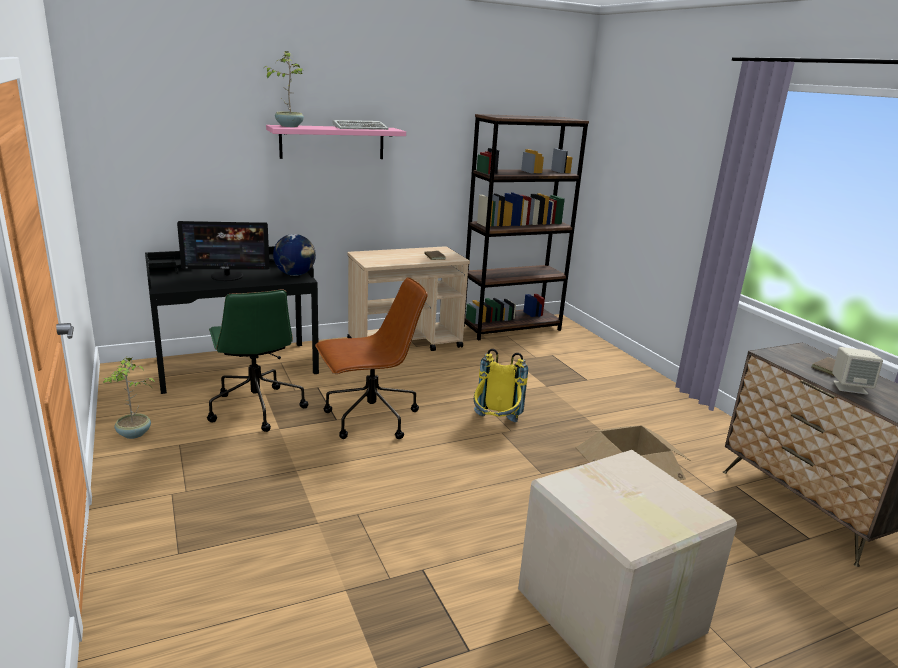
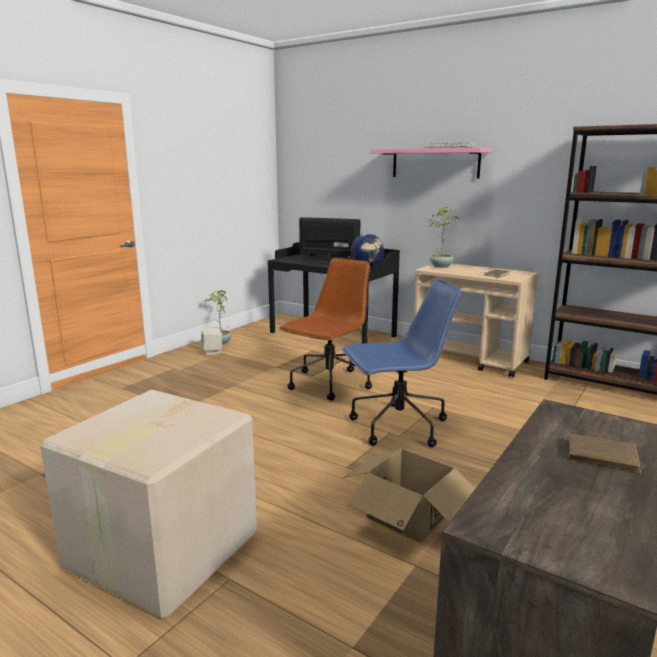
camera: 60 degrees right, 5 degrees down
monitor [177,221,270,281] -> monitor turned 150 degrees clockwise [299,217,360,264]
green office chair [207,289,308,432] -> none
potted plant [265,51,305,127] -> potted plant moved to [429,207,460,268]
brown office chair [315,277,428,439] -> brown office chair turned 90 degrees counterclockwise [279,258,372,401]
yellow backpack [474,349,528,422] -> blue office chair [342,279,462,447]
beige speaker [832,347,883,395] -> beige speaker moved to [201,329,222,355]

